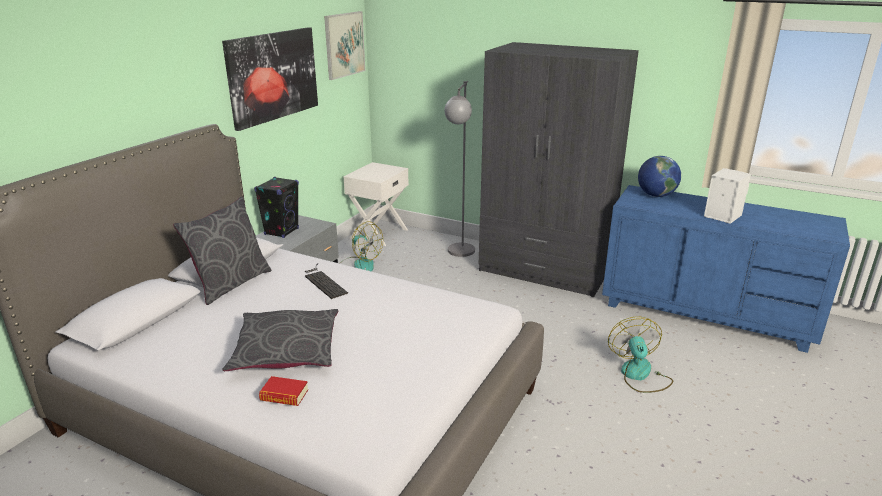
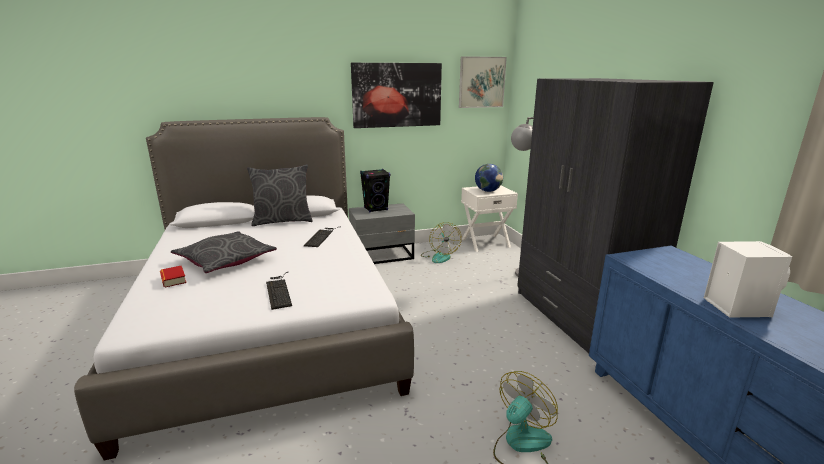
camera: 45 degrees right, 5 degrees down
globe [638,156,681,197] -> globe moved to [475,164,503,192]
none -> keyboard [266,272,292,310]

